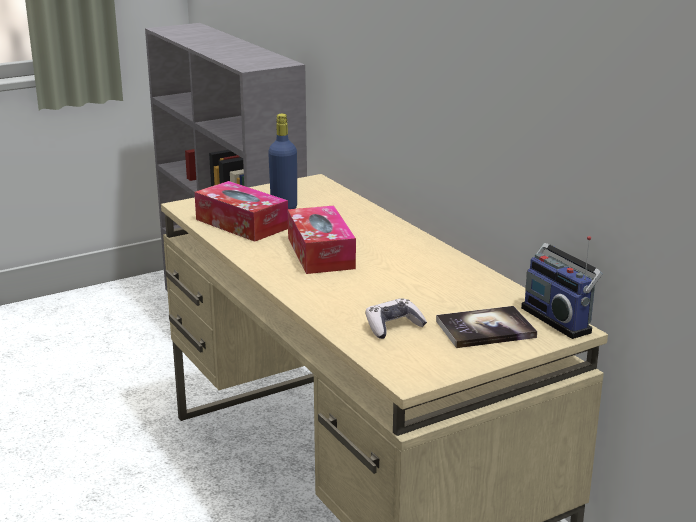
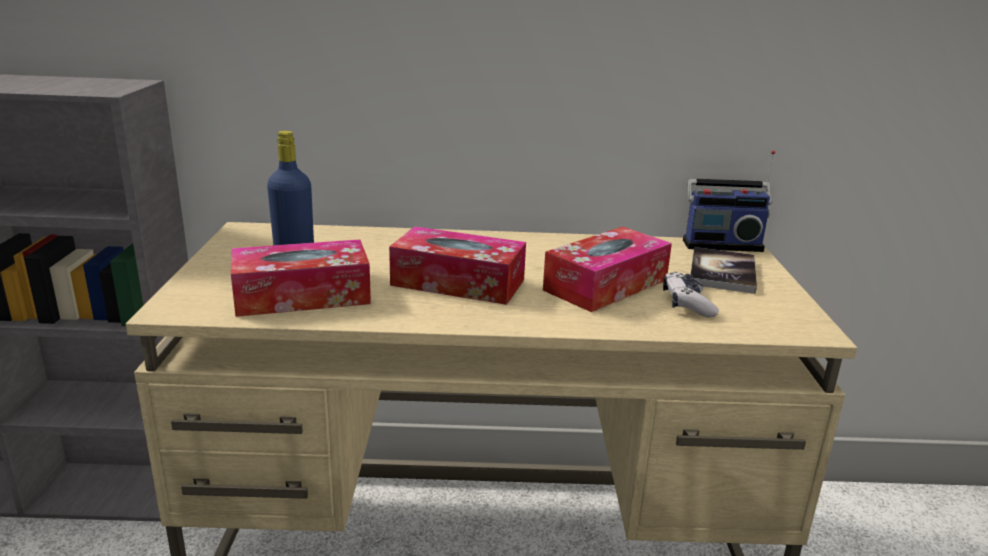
camera: 60 degrees left, 0 degrees up
none -> tissue box [543,227,672,312]

